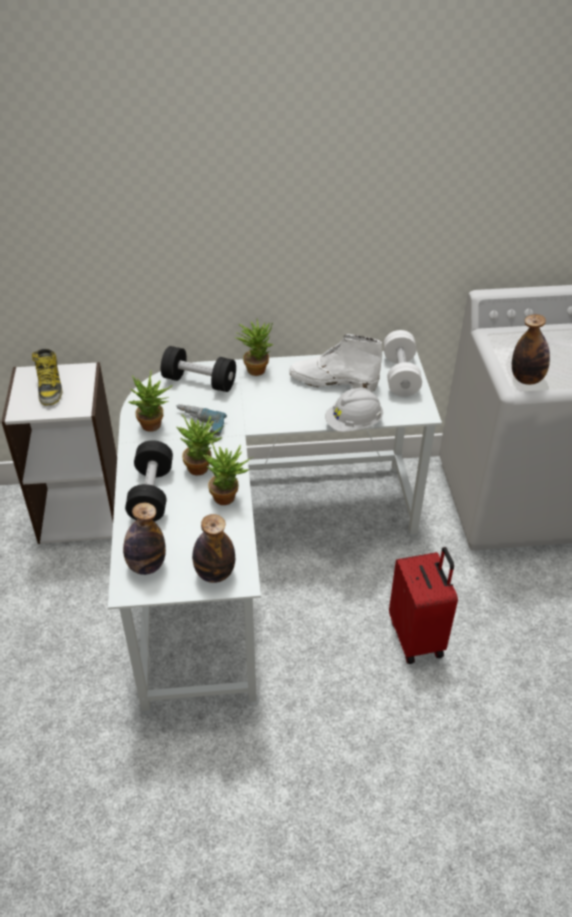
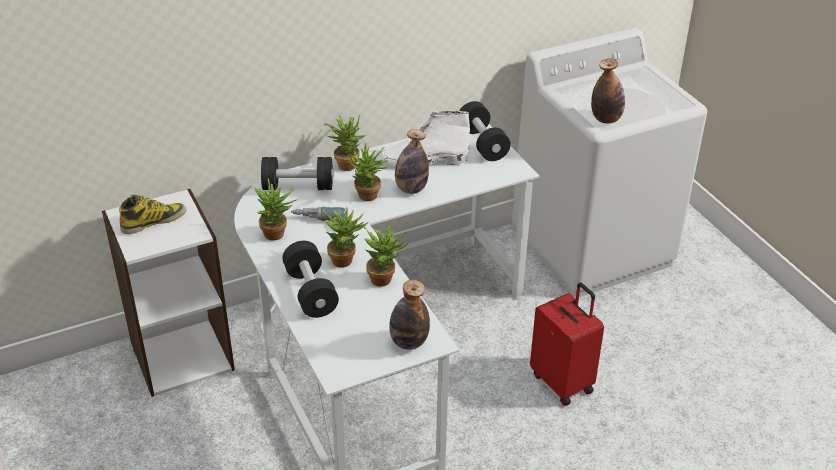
camera: 20 degrees left, 5 degrees down
boot [32,349,62,406] -> boot turned 90 degrees counterclockwise [119,194,186,234]
bottle [123,503,166,575] -> bottle moved to [395,129,429,194]
white hard hat [325,388,383,432] -> none
white dumbbell [383,330,422,397] -> black dumbbell [459,101,511,161]
none -> potted plant [348,142,388,201]

